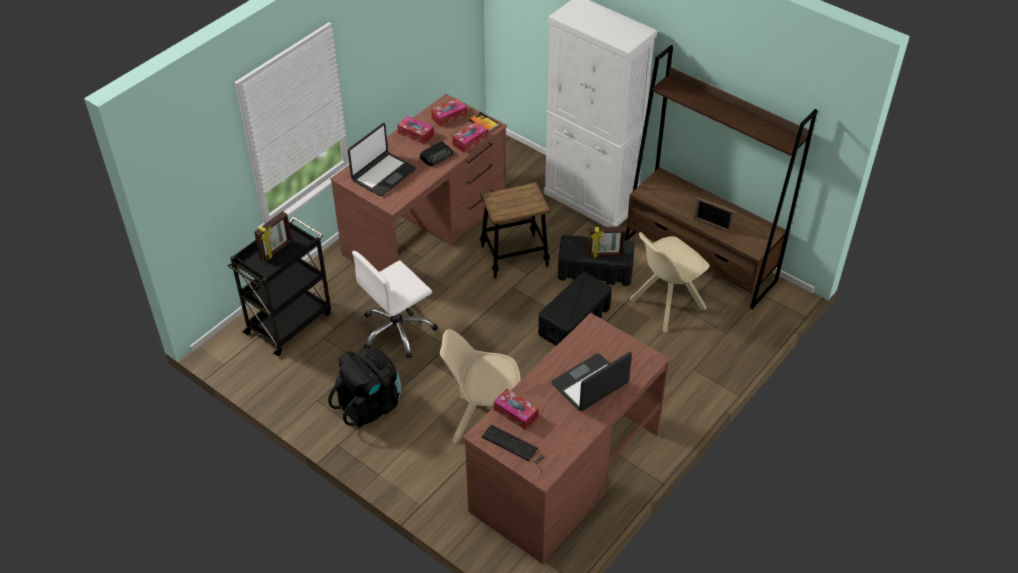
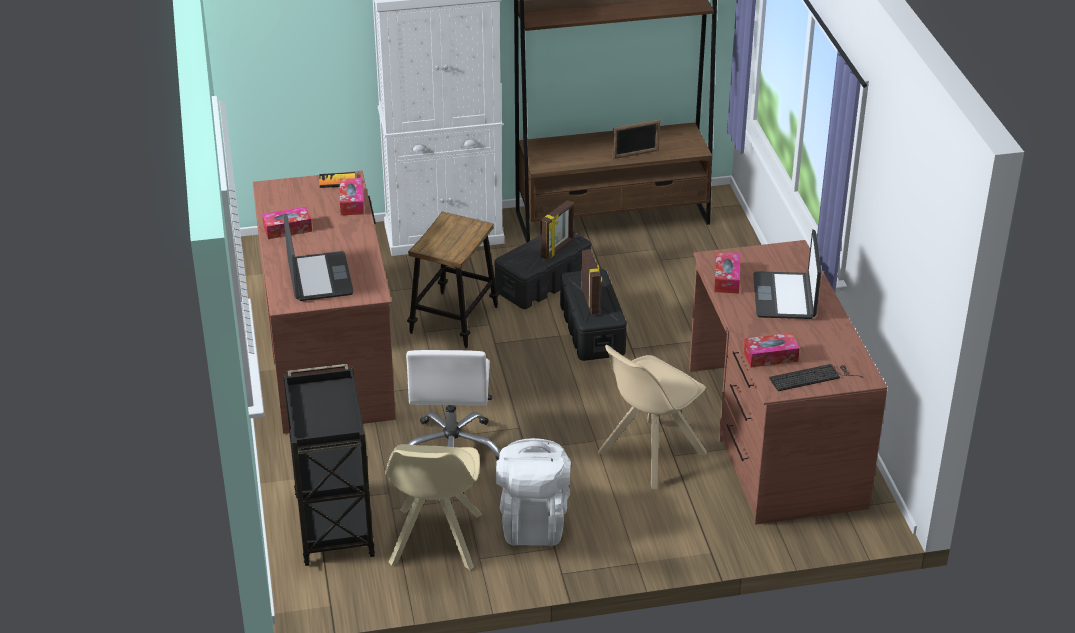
camera: 50 degrees left, 10 degrees down
picture frame [254,211,292,262] -> picture frame moved to [582,249,602,315]
black backpack [328,348,401,427] -> white backpack [496,438,571,546]
radio [420,142,453,166] -> none
tissue box [431,99,467,127] -> tissue box moved to [714,252,741,294]
beige chair [630,232,710,332] -> beige chair moved to [385,444,482,570]

